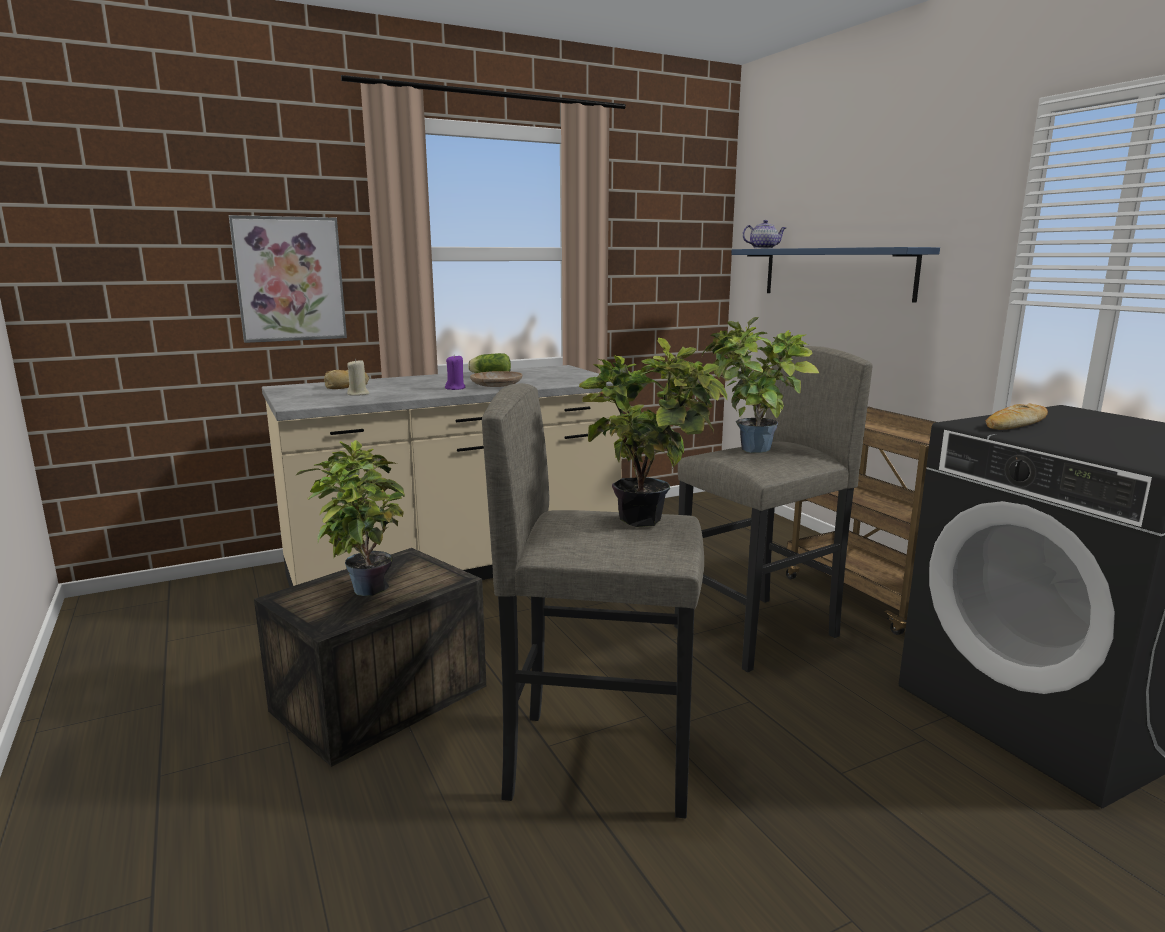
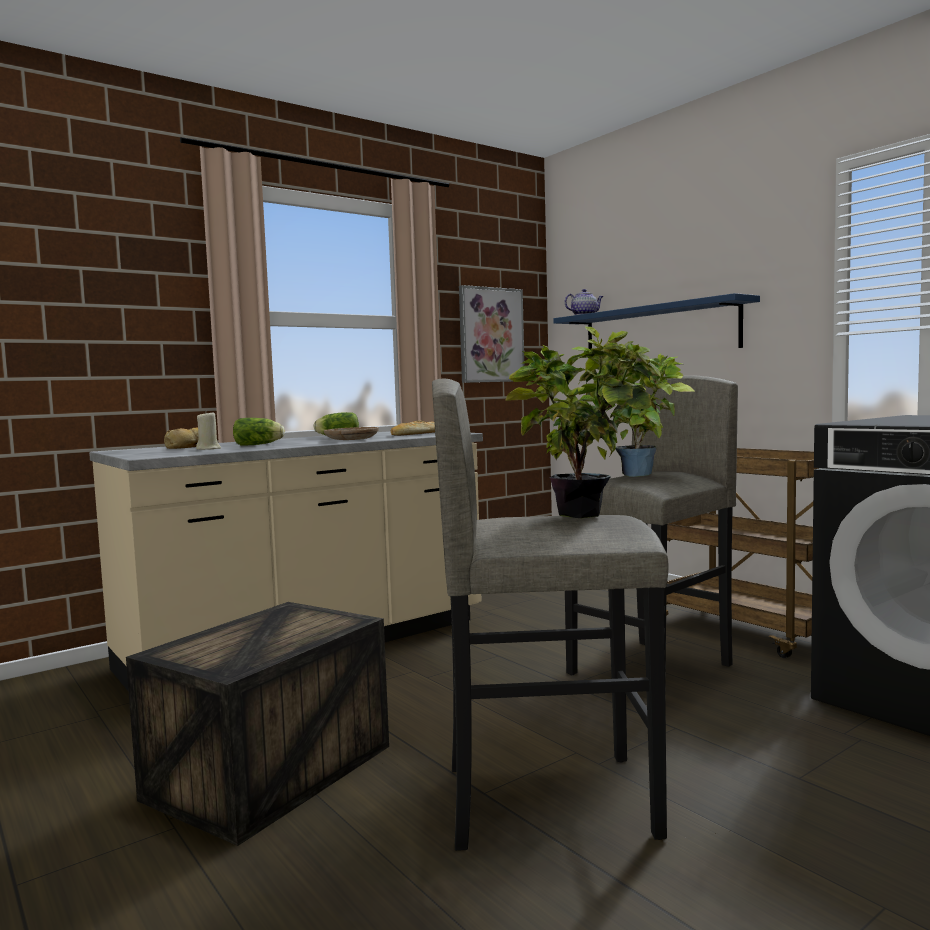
camera: 10 degrees left, 10 degrees down
picture [229,215,347,343] -> picture moved to [459,285,524,383]
potted plant [295,440,405,596] -> none
purple candle [445,354,465,390] -> none
bread [986,403,1048,430] -> bread moved to [390,421,435,436]
none -> lettuce [233,418,285,445]

